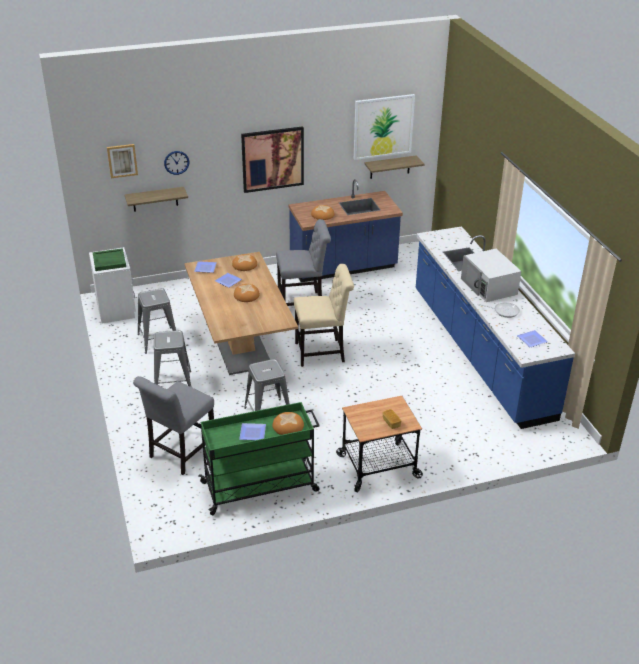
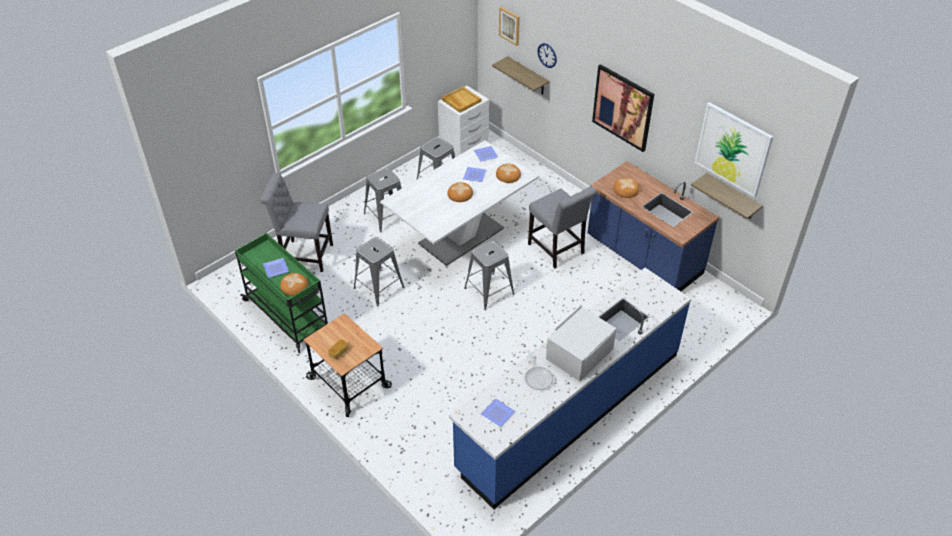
camera: 65 degrees right, 10 degrees up
green tray [92,248,126,271] -> beige tray [442,86,481,113]
brown dining table [184,252,298,375] -> white dining table [380,140,539,266]
beige chair [294,264,354,367] -> grey stool [464,241,515,310]

